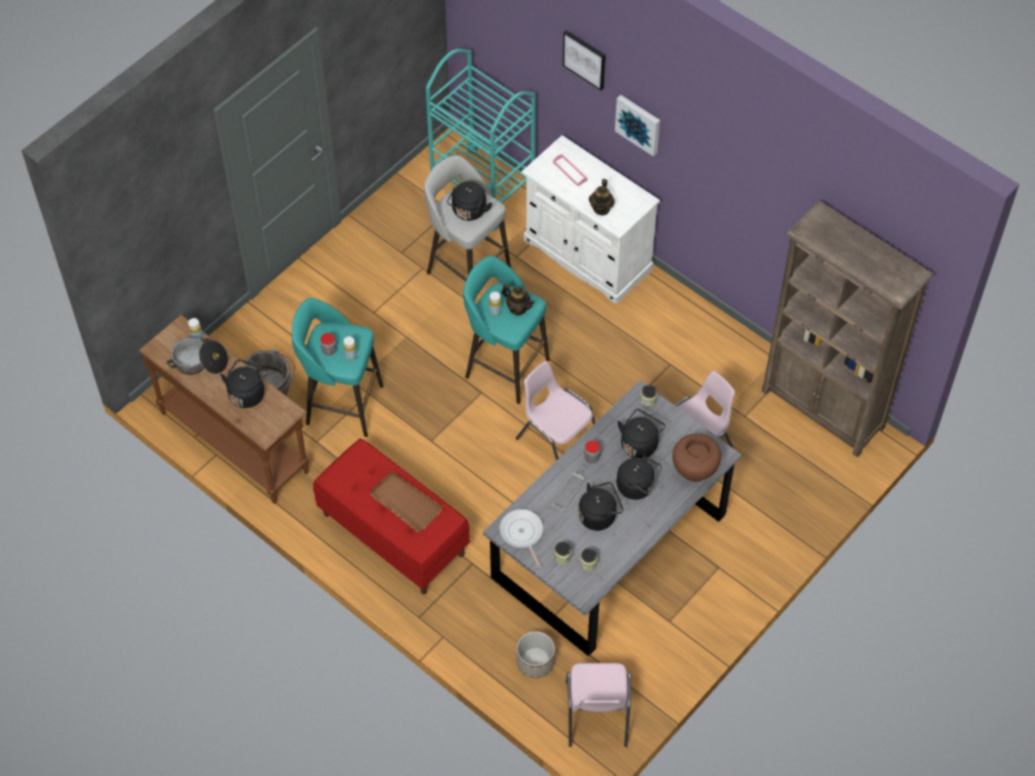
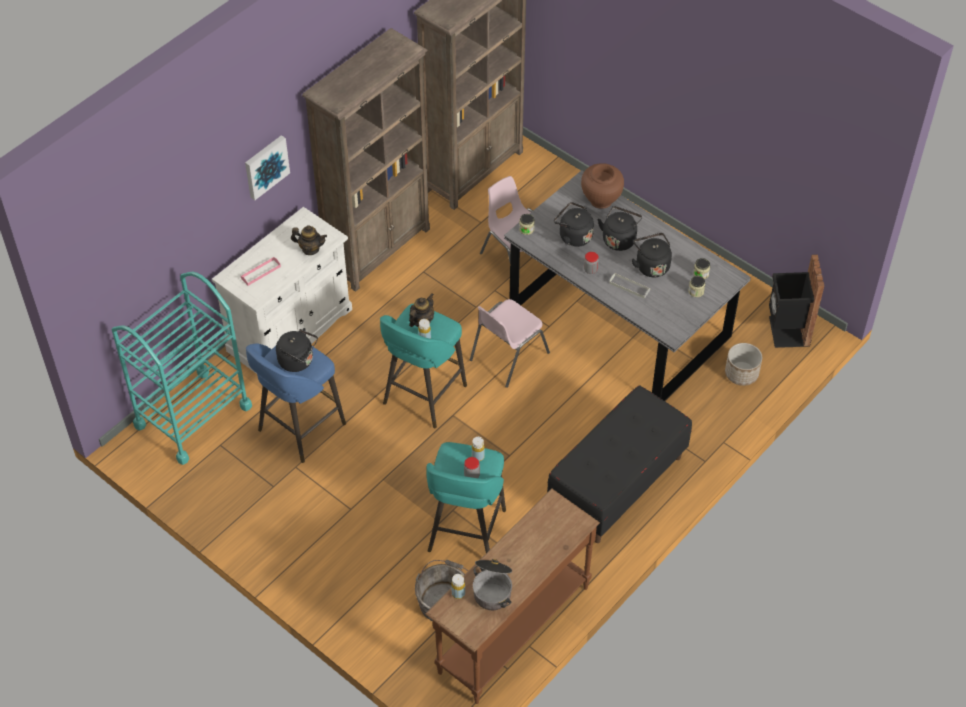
camera: 90 degrees left, 5 degrees down
black kettle [220,359,268,408] -> none
red bench [313,438,470,594] -> black bench [547,386,692,543]
brown tray [370,471,443,532] -> none
grey stool [424,155,511,281] -> blue stool [246,343,346,463]
frying pan [499,509,543,568] -> none
picture [563,30,606,90] -> none
pink chair [566,663,631,747] -> black trash can [769,254,824,348]
none -> brown bookcase [302,28,430,292]

